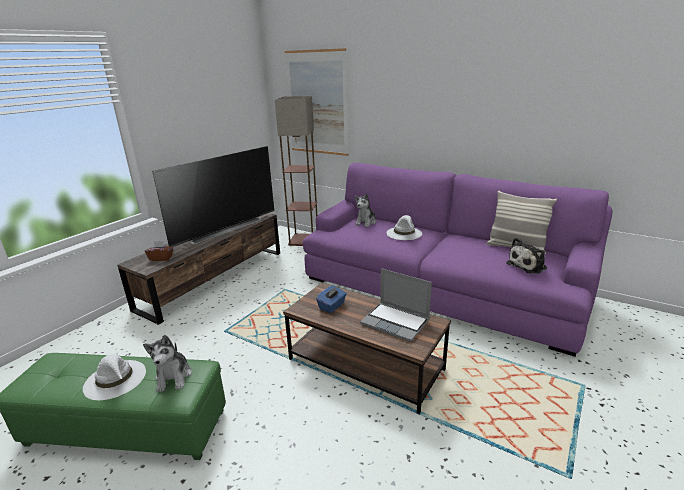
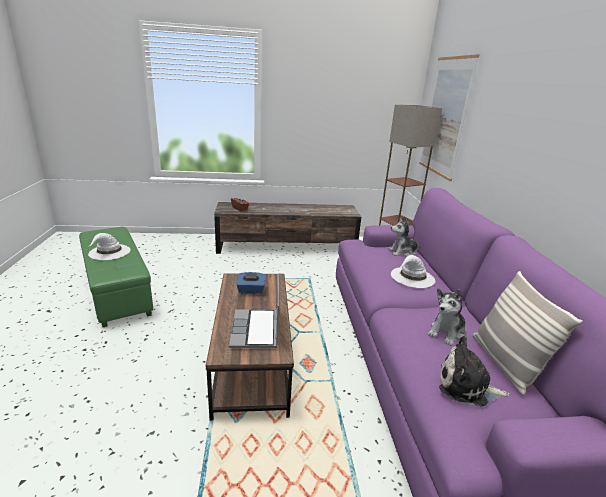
camera: 50 degrees right, 0 degrees up
plush toy [143,335,192,392] -> plush toy moved to [428,288,465,346]
television [152,146,274,247] -> none

